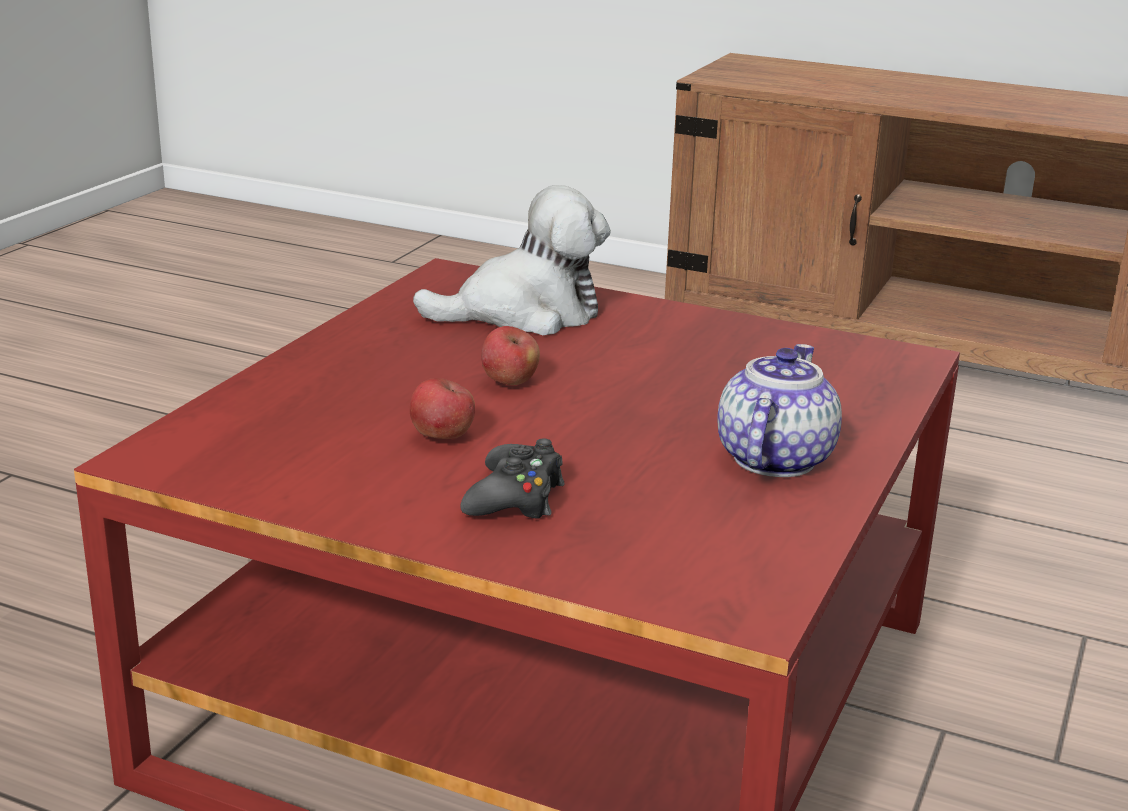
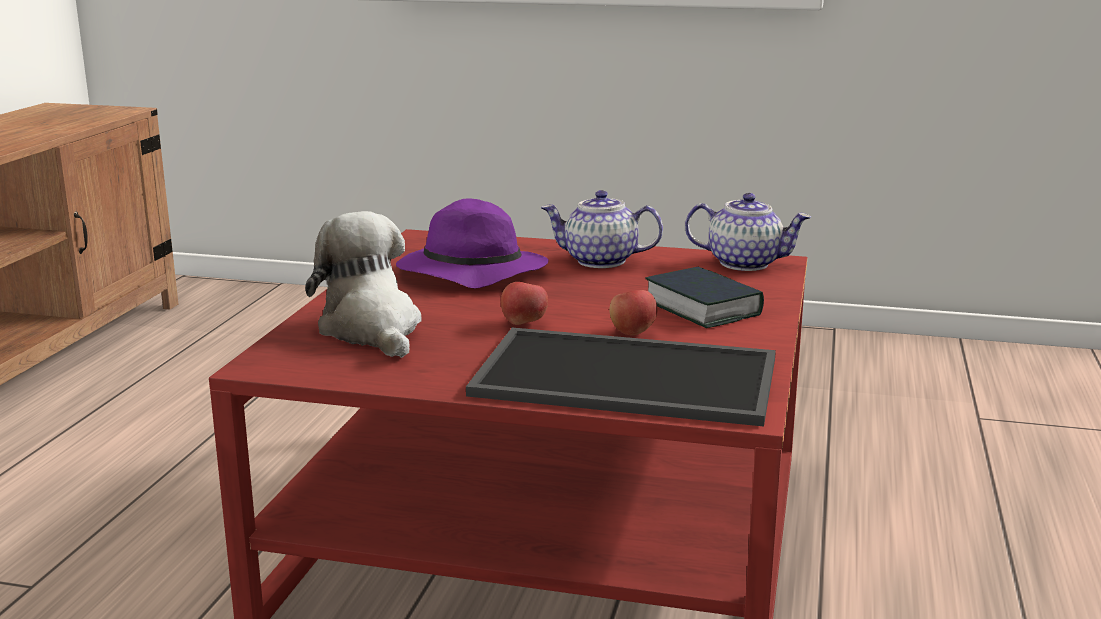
camera: 100 degrees left, 5 degrees down
black game controller [460,438,565,519] -> book [645,267,764,328]
none -> purple hat [396,198,549,288]
none -> tray [466,328,776,427]
none -> teapot [685,193,811,271]

